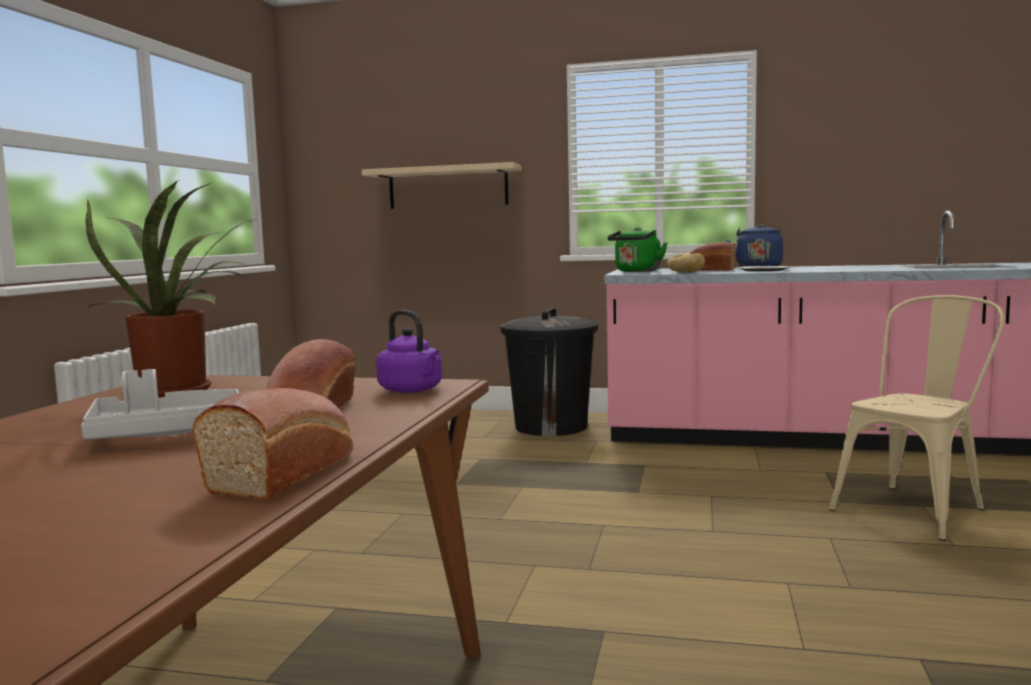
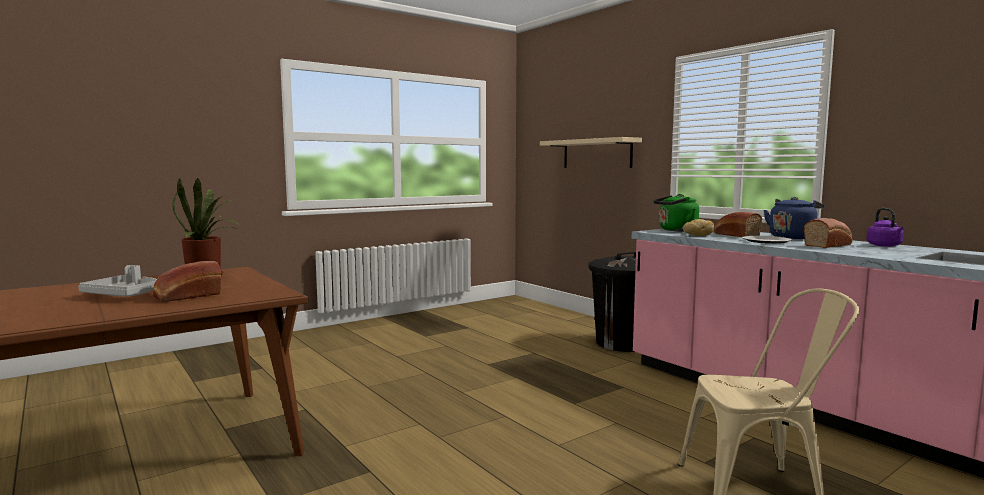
camera: 40 degrees right, 0 degrees up
bread [193,388,353,500] -> bread moved to [804,218,852,248]
purple kettle [376,310,442,393] -> purple kettle moved to [867,208,904,247]

